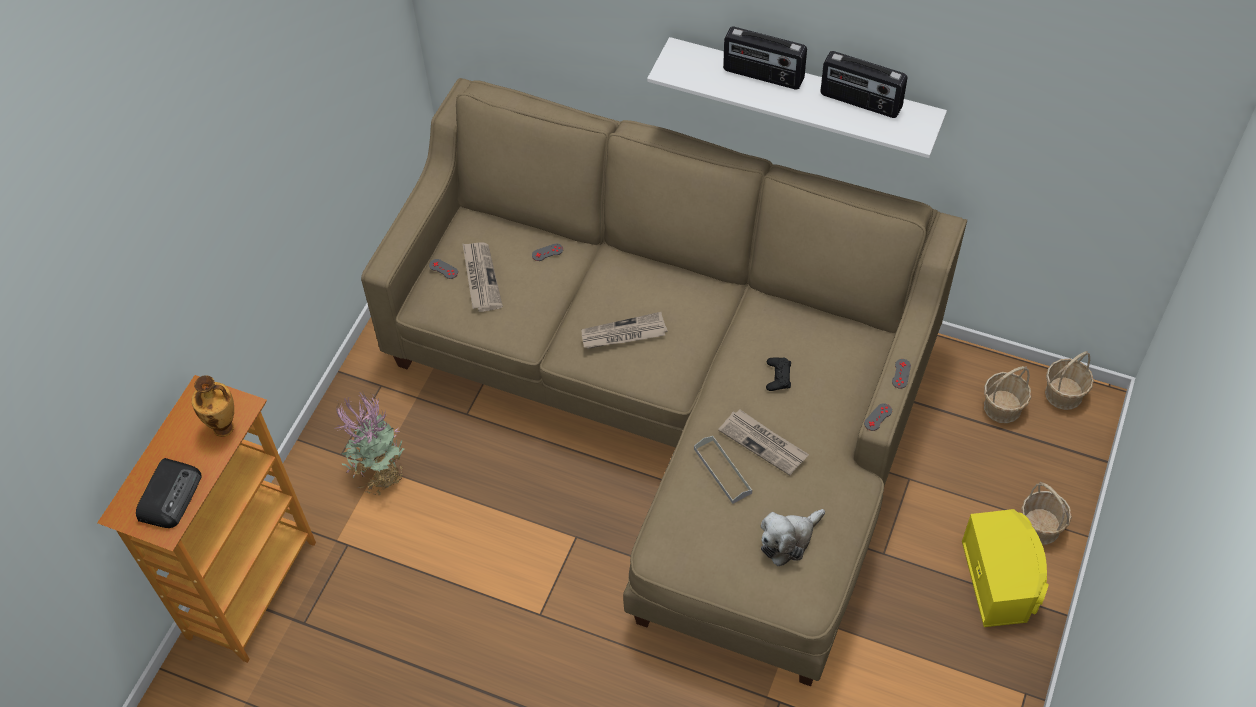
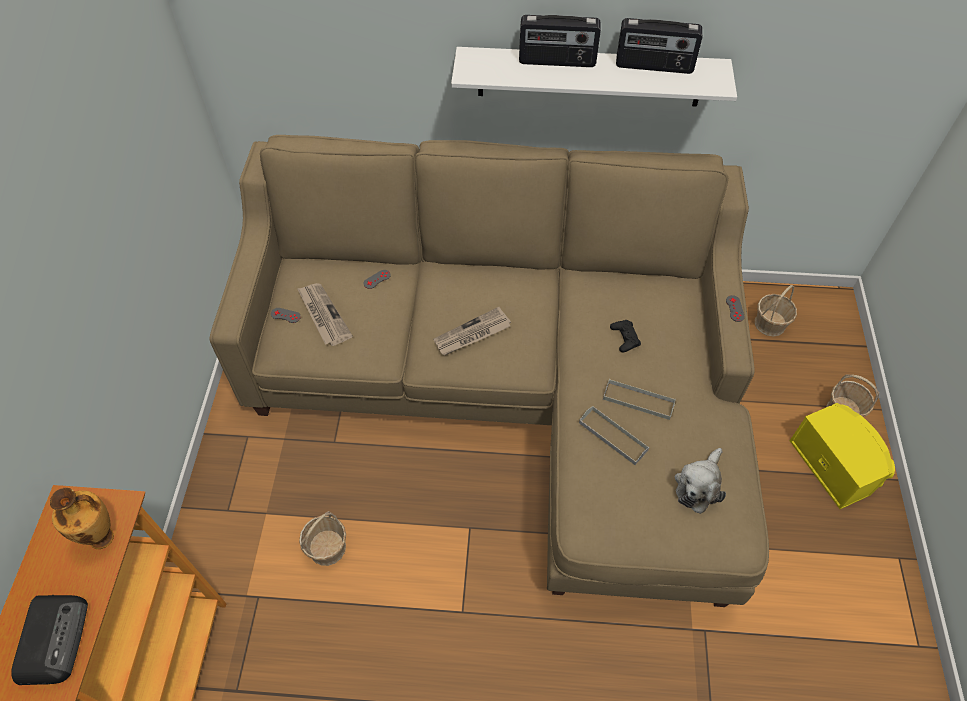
camera: 20 degrees left, 0 degrees up
potted plant [335,391,406,495] -> none
newspaper [718,409,809,476] -> grey tray [603,379,676,420]
grey game controller [864,403,892,431] -> none
basket [1045,351,1094,410] -> basket moved to [299,511,346,566]

